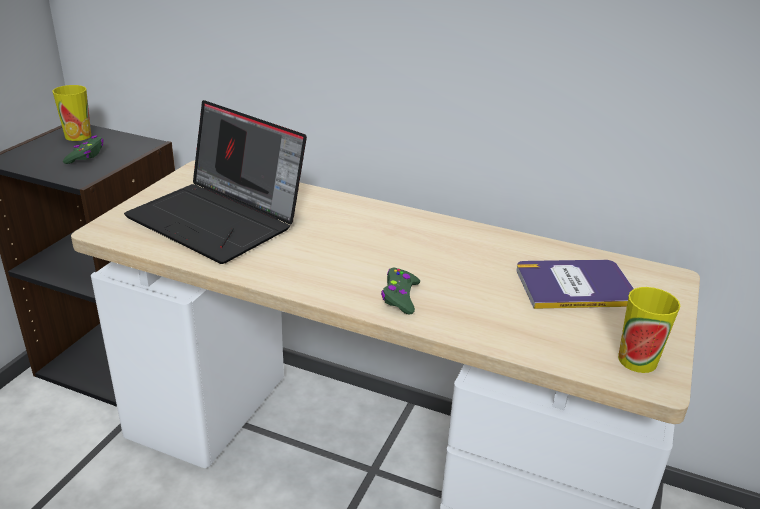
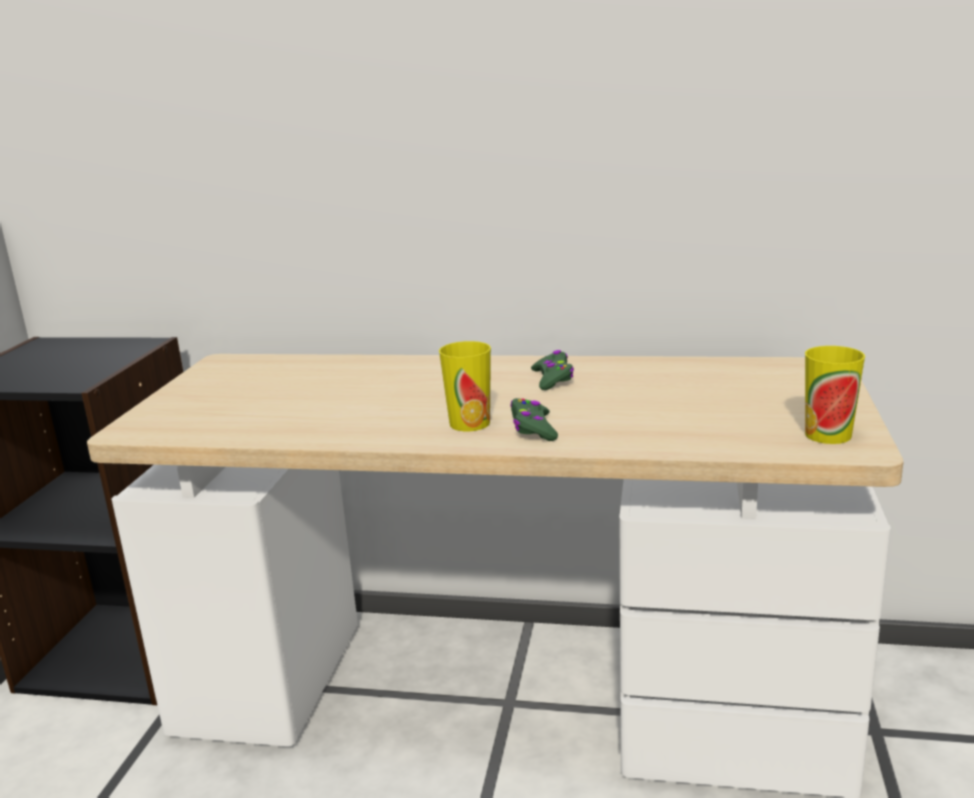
camera: 10 degrees left, 10 degrees down
cup [52,85,91,141] -> cup moved to [439,341,491,431]
green game controller [63,135,104,164] -> green game controller moved to [531,350,574,390]
laptop [124,100,307,264] -> none
book [516,260,634,309] -> none

